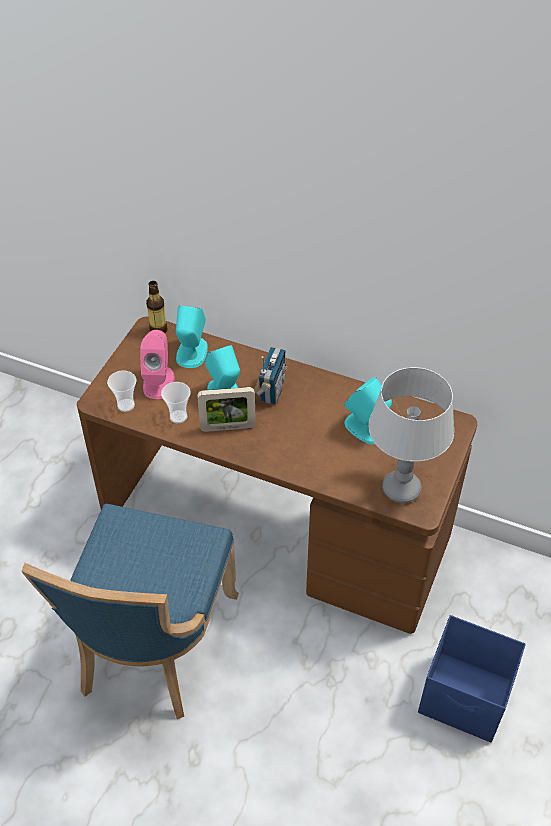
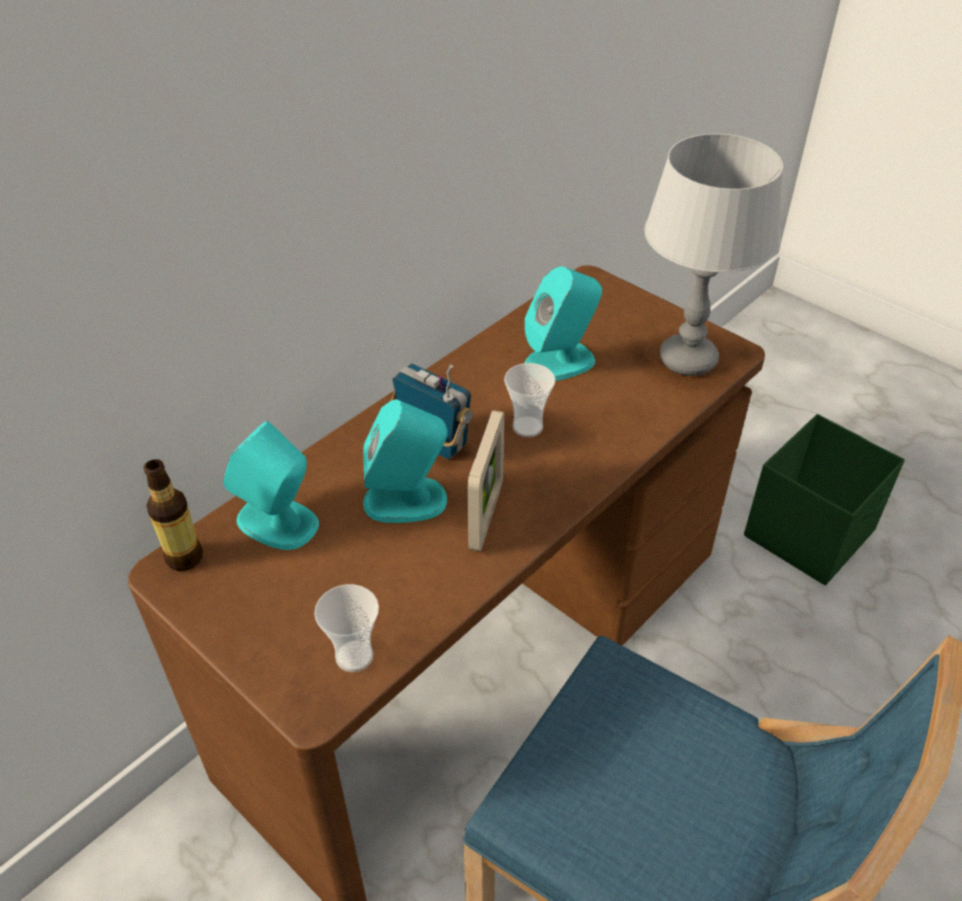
camera: 70 degrees left, 5 degrees down
pink speaker [140,330,175,399] -> none
cup [161,382,191,424] -> cup moved to [504,363,555,437]
blue storage box [418,615,526,742] -> green storage box [744,414,905,585]

